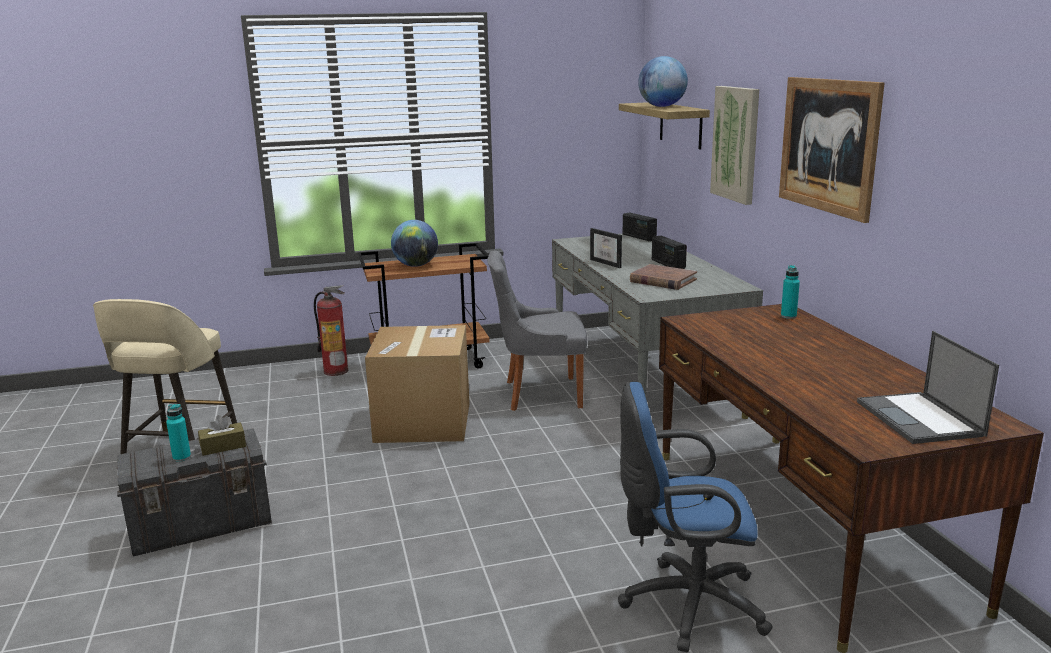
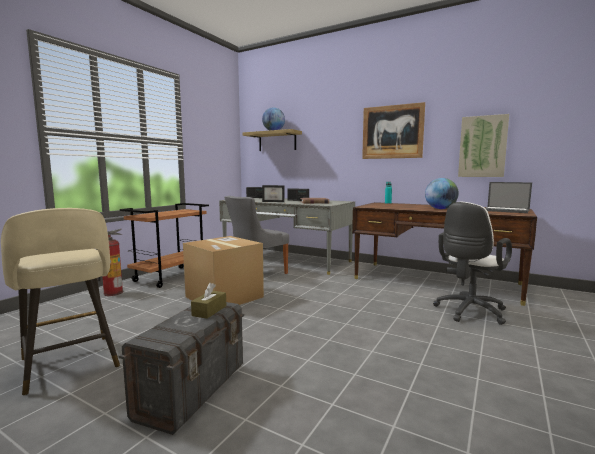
camera: 45 degrees left, 10 degrees down
turquoise bottle [166,404,191,462] -> none
globe [391,220,438,267] -> globe moved to [425,178,459,209]
blue office chair [618,382,773,652] -> white office chair [433,202,512,325]
picture [710,86,759,205] -> picture moved to [458,114,509,177]

